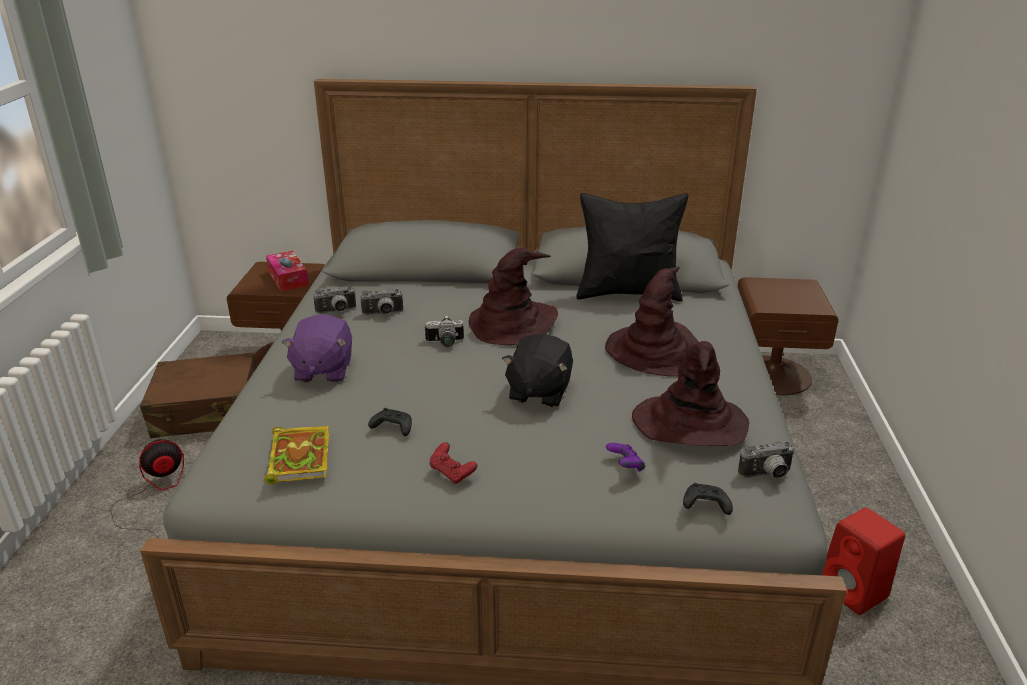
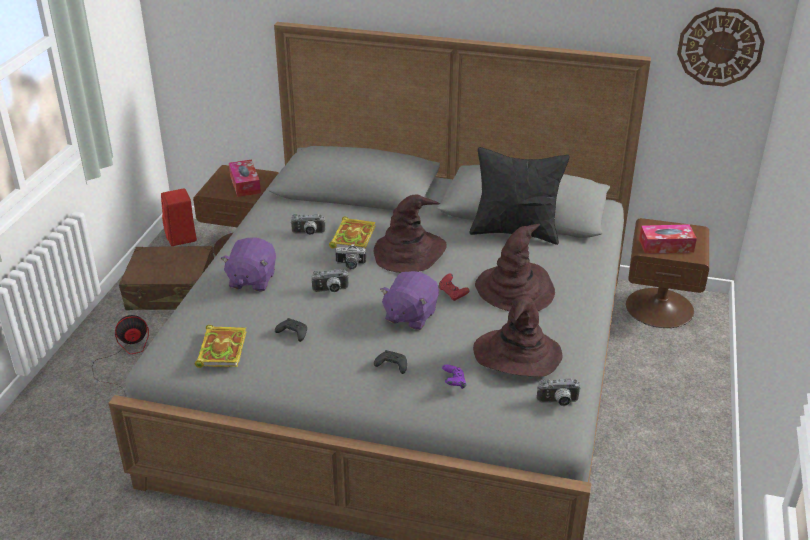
camera: 10 degrees right, 5 degrees up
camera [313,286,356,314] -> camera moved to [311,269,349,293]
red game controller [429,442,477,484] -> red game controller moved to [439,273,470,301]
black plush toy [502,334,573,408] -> purple plush toy [380,271,439,330]
black game controller [683,483,733,515] -> black game controller moved to [374,350,407,374]
red speaker [822,508,905,615] -> red speaker moved to [161,188,197,246]
none -> book [329,216,376,249]
none -> tissue box [639,224,697,254]
none -> wall clock [677,7,765,87]

